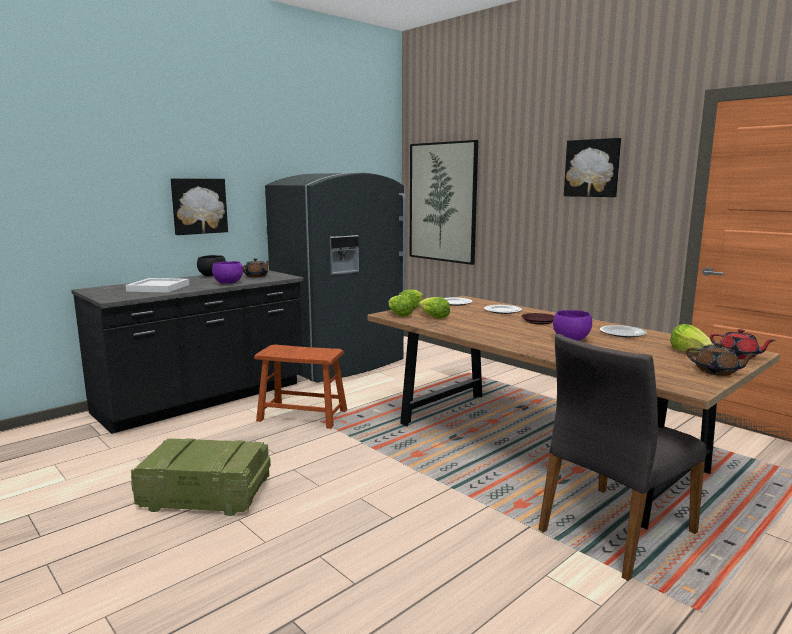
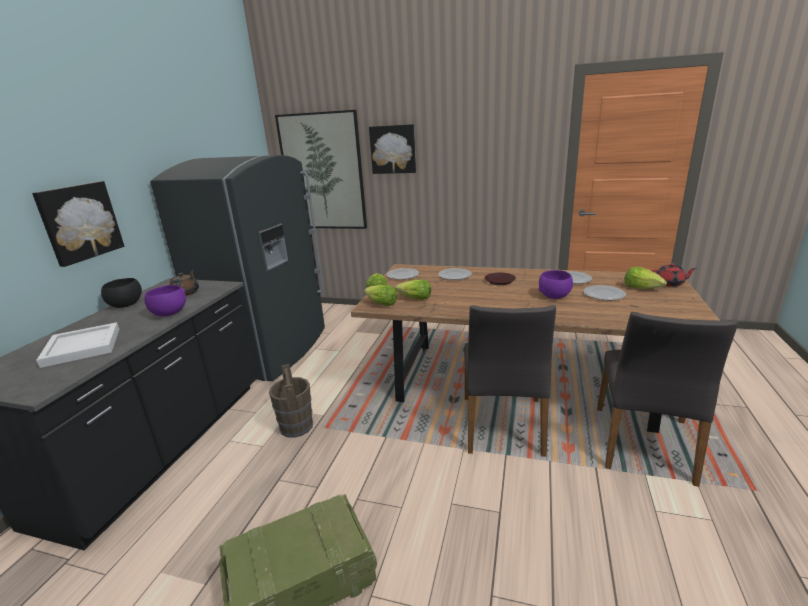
camera: 30 degrees left, 10 degrees up
brown stool [254,345,347,429] -> brown bucket [269,364,313,438]
picture [564,138,621,197] -> picture moved to [369,124,416,174]
brown teapot [686,342,757,376] -> none
none -> grey chair [464,305,556,457]
none -> plate [583,285,626,300]

